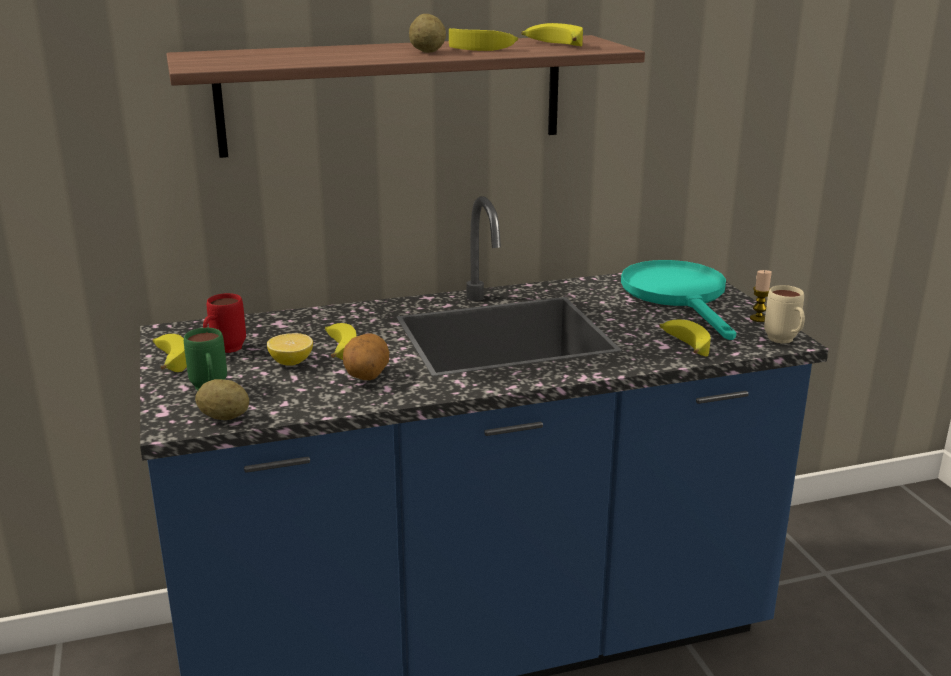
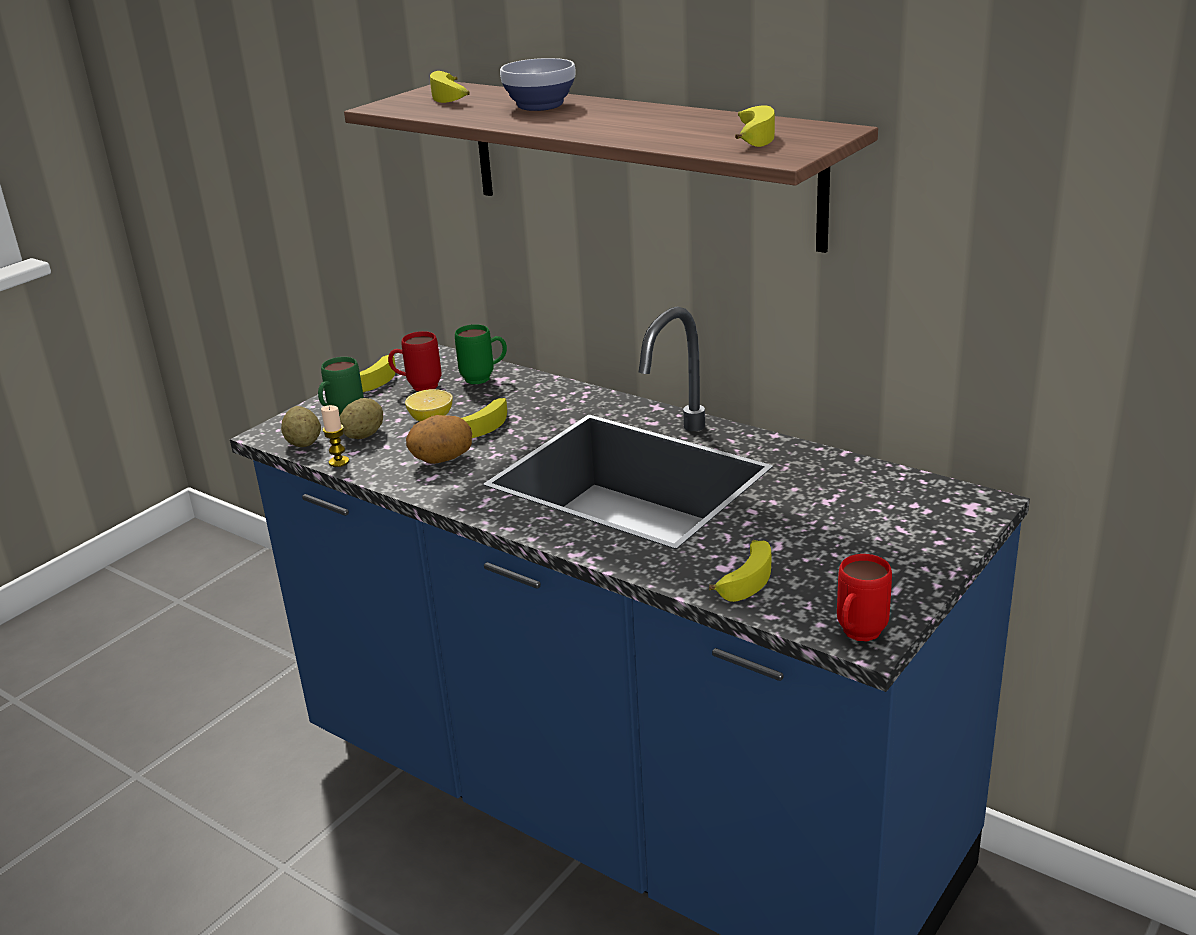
camera: 55 degrees right, 5 degrees up
potato [409,14,446,53] -> potato moved to [340,398,383,439]
banana [449,28,518,51] -> banana moved to [430,71,470,103]
turquoise frying pan [621,260,736,340] -> none
candle [750,270,772,322] -> candle moved to [321,405,349,467]
beige mug [764,285,805,344] -> red mug [837,554,892,641]
none -> green mug [455,324,507,384]
none -> bowl [500,58,575,111]

